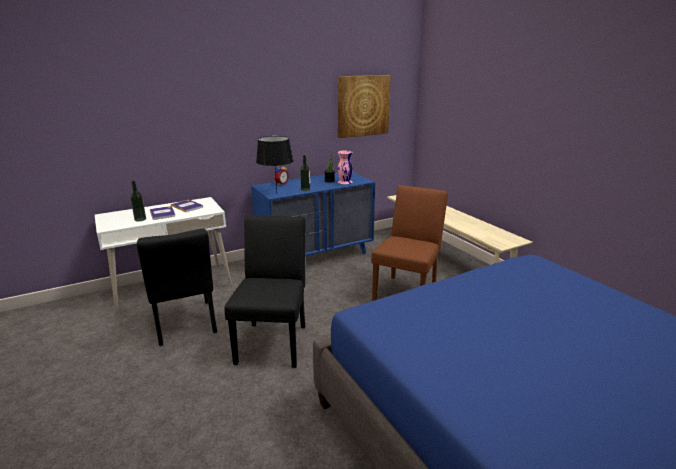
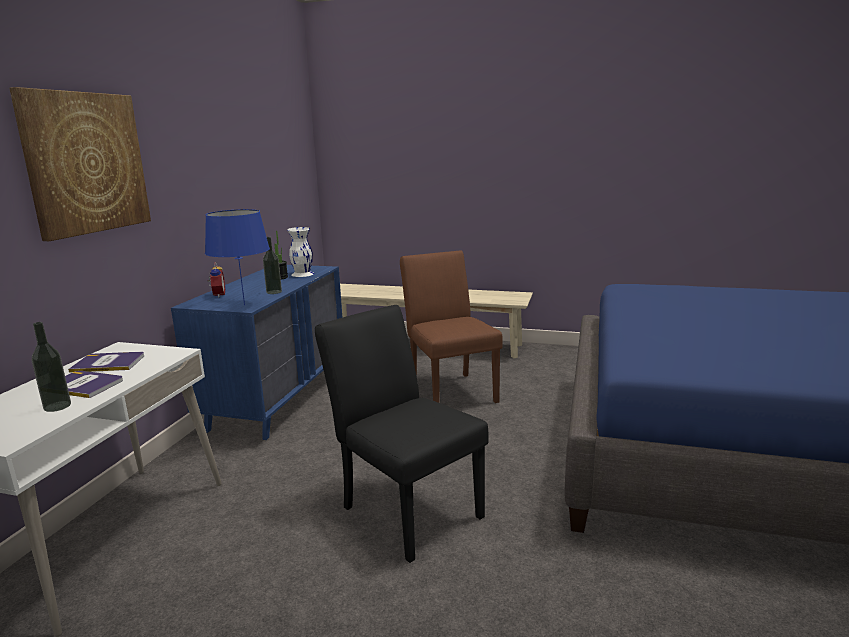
camera: 45 degrees left, 5 degrees down
black chair [137,229,217,346] -> none
black table lamp [256,136,294,191] -> blue table lamp [205,209,270,305]
pink vase [337,150,353,184] -> white vase [287,227,314,277]
picture [338,75,391,138] -> picture moved to [9,87,151,241]

